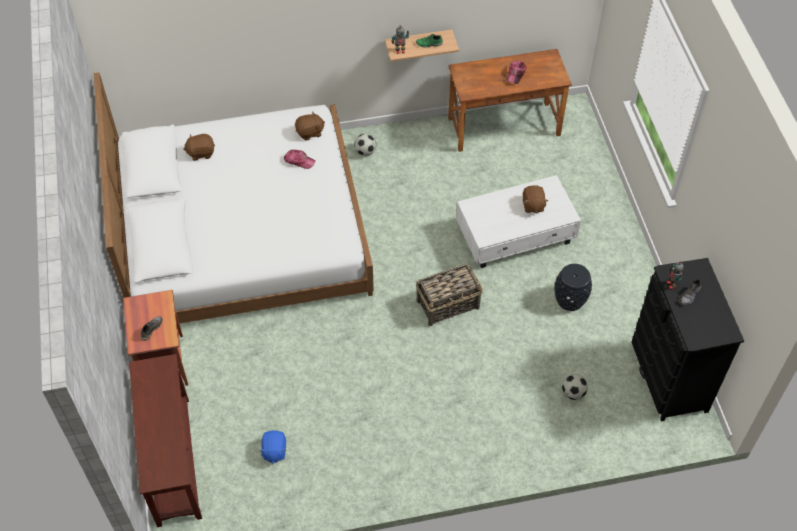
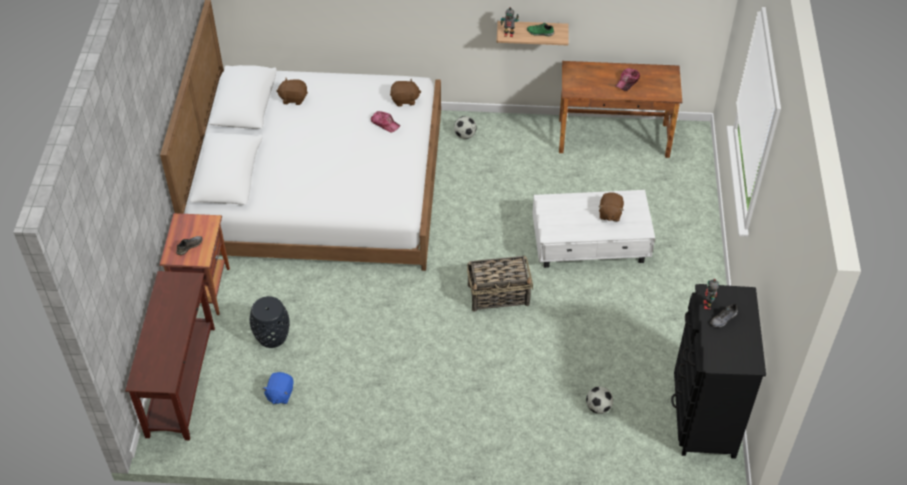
camera: 15 degrees right, 5 degrees down
black stool [555,264,592,311] -> black stool moved to [250,296,290,348]

